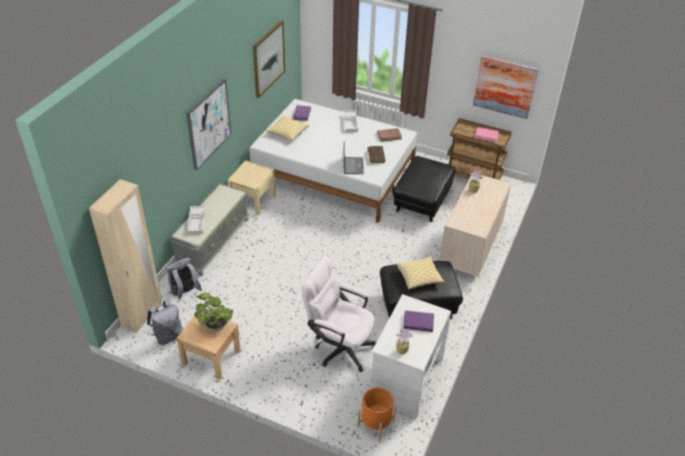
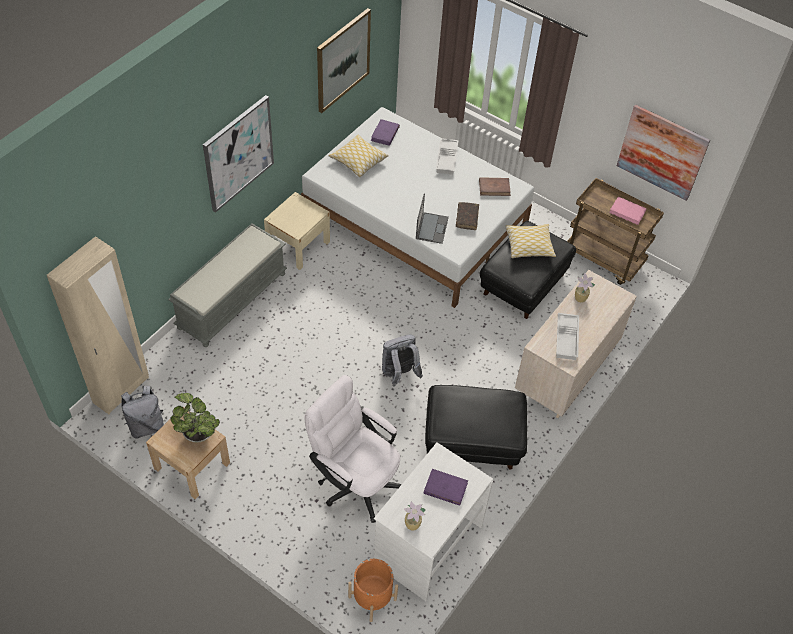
camera: 10 degrees right, 10 degrees up
grey backpack [166,258,202,300] -> grey backpack moved to [382,335,423,387]
white tray [188,206,206,234] -> white tray moved to [556,313,579,360]
pillow [396,257,445,290] -> pillow moved to [505,224,556,258]

